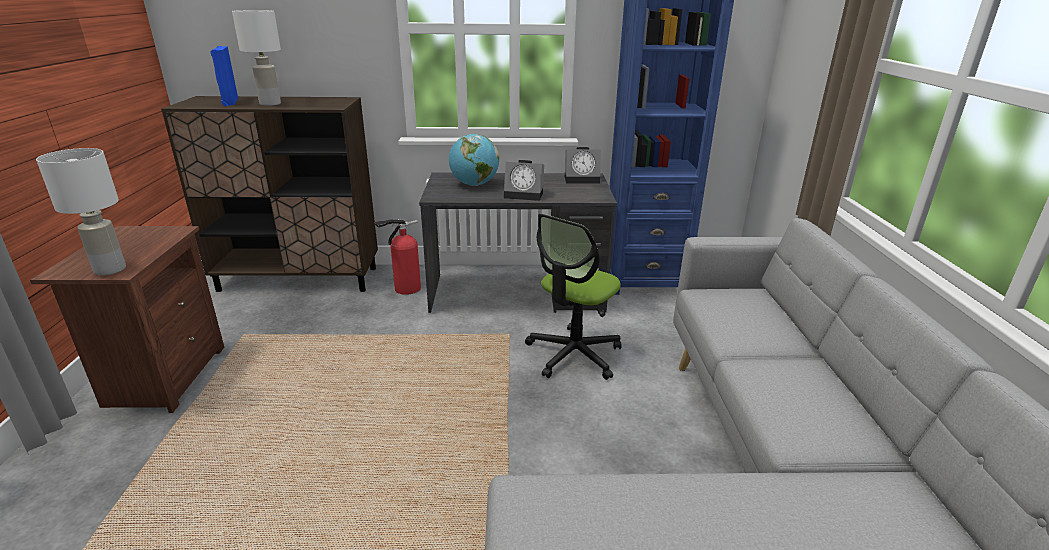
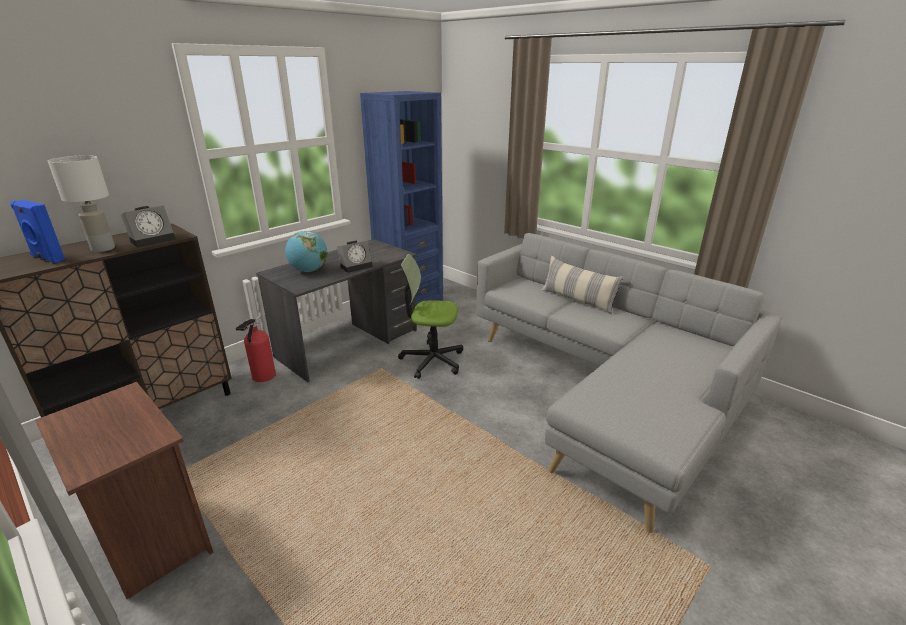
camera: 45 degrees left, 0 degrees up
white table lamp [36,148,126,275] -> none
office chair [525,214,622,380] -> office chair turned 105 degrees clockwise [398,254,463,379]
alarm clock [565,147,601,184] -> alarm clock moved to [121,205,176,248]
none -> pillow [541,256,623,314]

